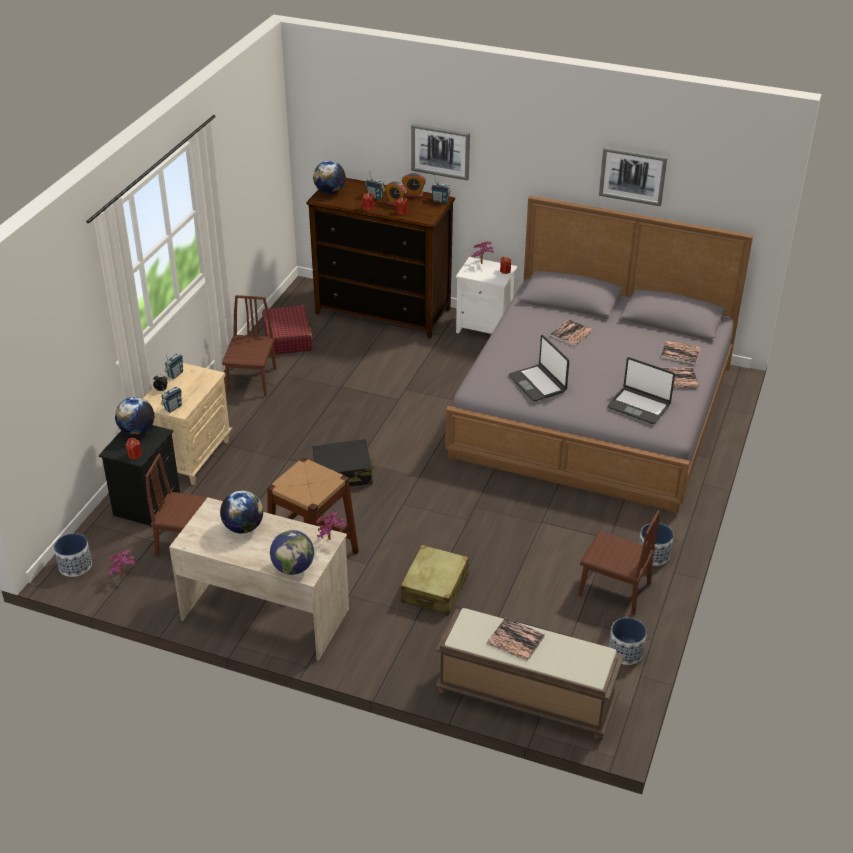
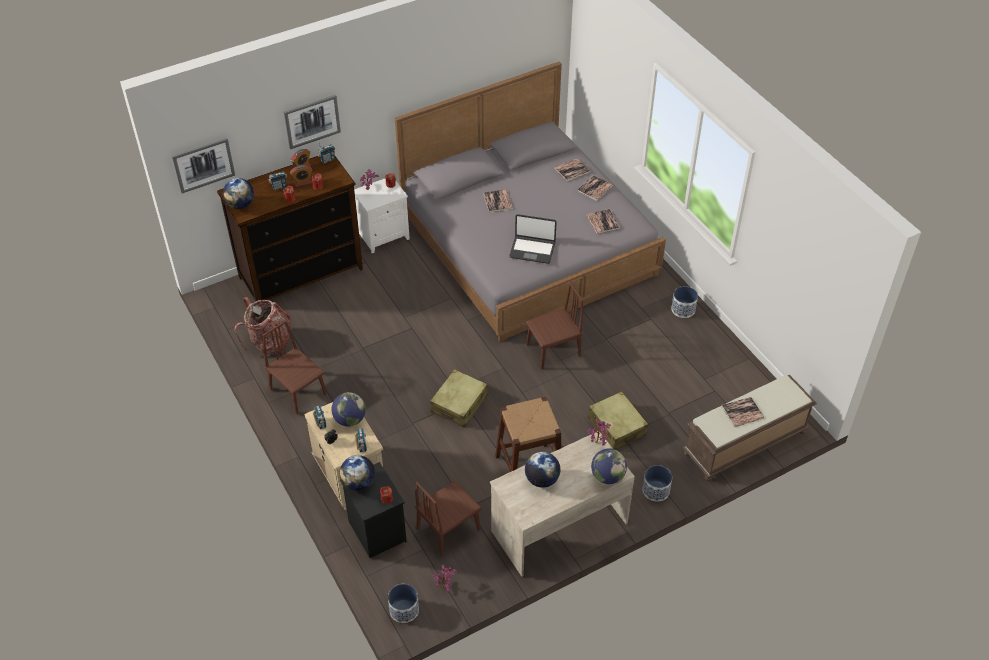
camera: 50 degrees left, 10 degrees up
red suitcase [262,305,312,355] -> backpack [235,297,292,355]
black suitcase [312,439,375,487] -> beige suitcase [430,369,488,428]
brown chair [578,510,660,615] -> brown chair moved to [526,282,583,369]
picture [599,147,667,206] -> picture moved to [172,138,235,193]
laptop [608,357,675,424] -> book [586,209,620,234]
planter [609,618,647,665] -> planter moved to [642,465,672,502]
none -> globe [332,392,366,427]

